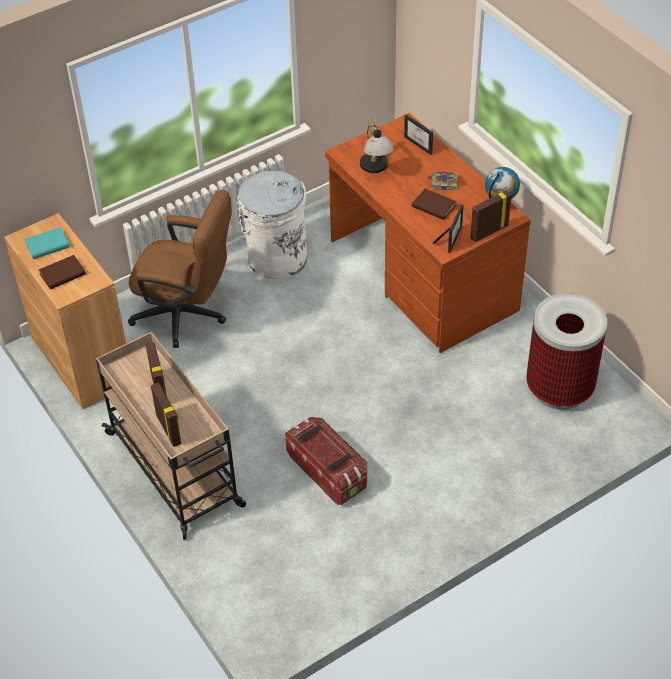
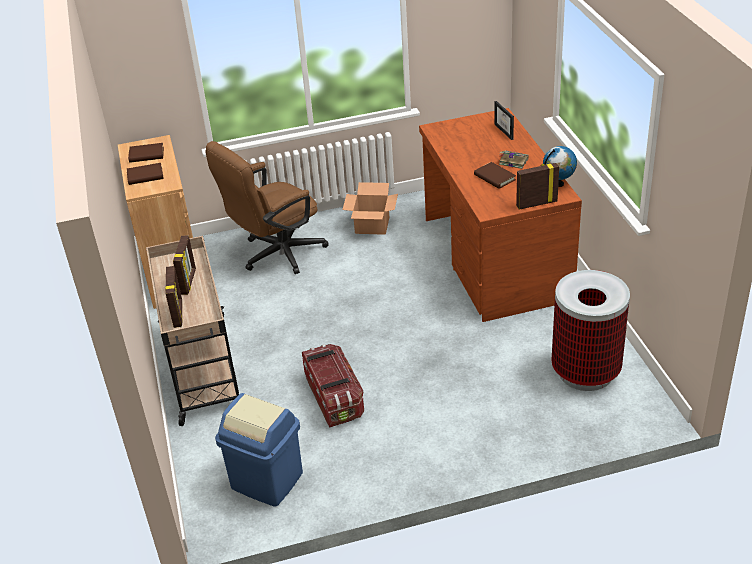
camera: 20 degrees right, 10 degrees down
turquoise book [24,227,70,259] -> brown book [128,143,164,163]
brown office chair [128,190,232,348] -> brown office chair turned 105 degrees clockwise [205,141,328,274]
white trash can [237,171,307,279] -> cardboard box [342,182,398,235]
table lamp [360,119,394,173] -> none
picture frame [432,204,464,253] -> none
none -> blue trash can [215,393,303,507]

